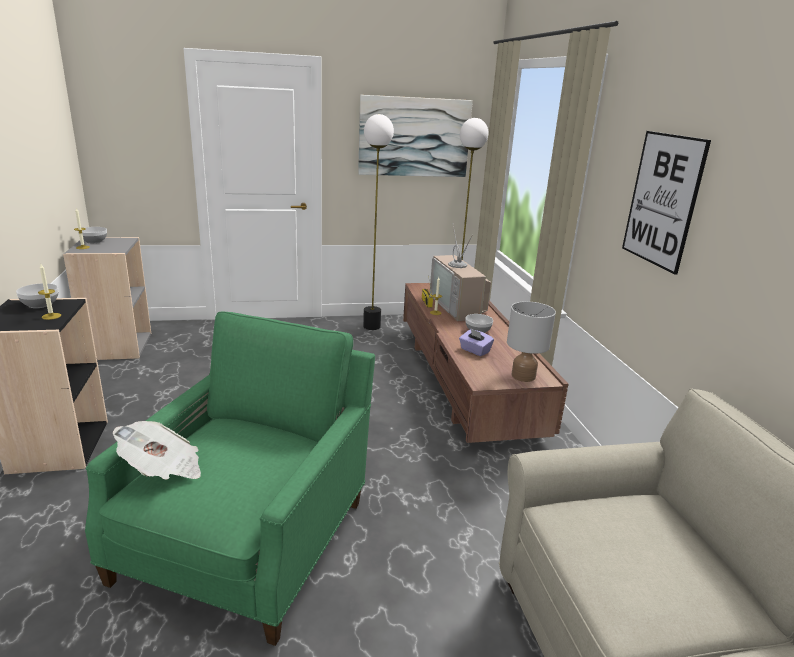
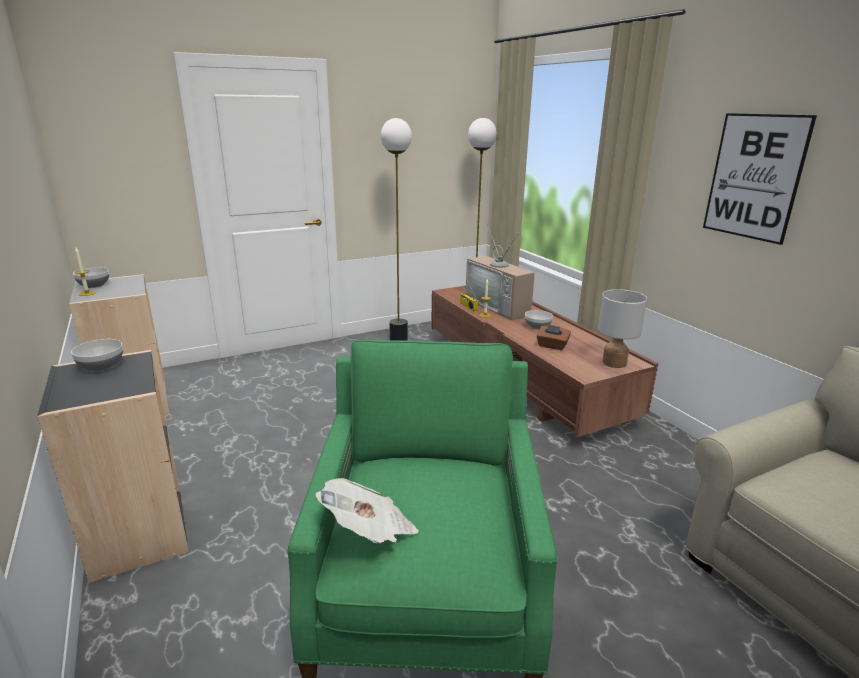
camera: 15 degrees left, 0 degrees up
candle [38,264,61,320] -> none
picture [358,95,473,177] -> none
purple tissue box [459,328,494,356] -> brown tissue box [536,324,571,350]

